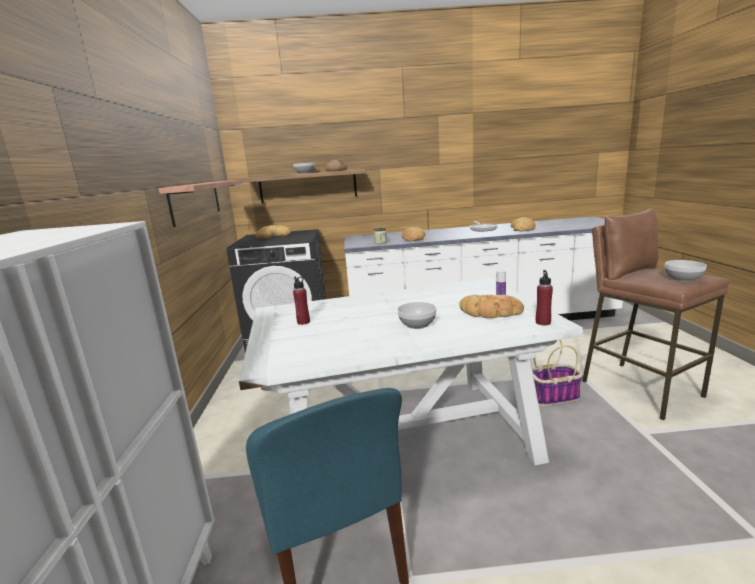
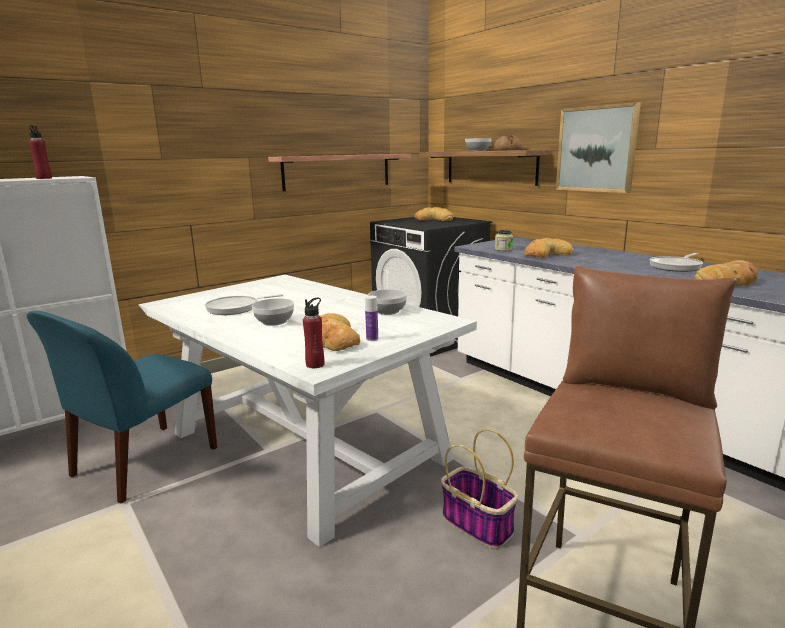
camera: 55 degrees right, 0 degrees up
red bottle [293,276,310,325] -> red bottle moved to [29,125,52,179]
bowl [665,260,707,282] -> bowl moved to [368,289,407,315]
none -> frying pan [205,294,283,315]
none -> picture [556,102,641,193]

